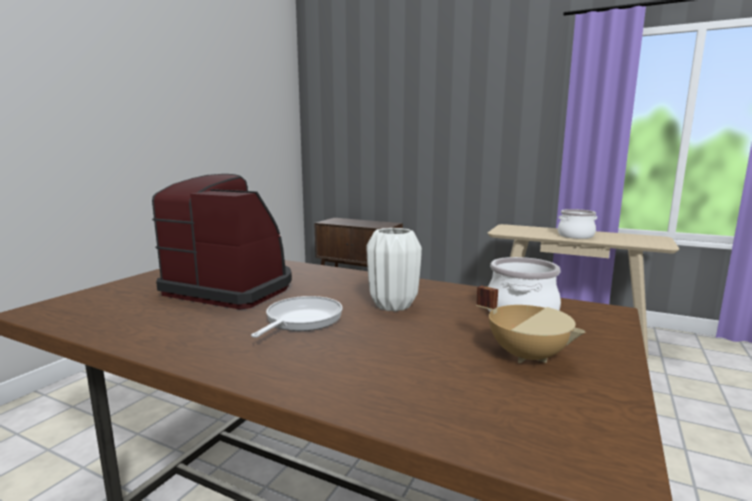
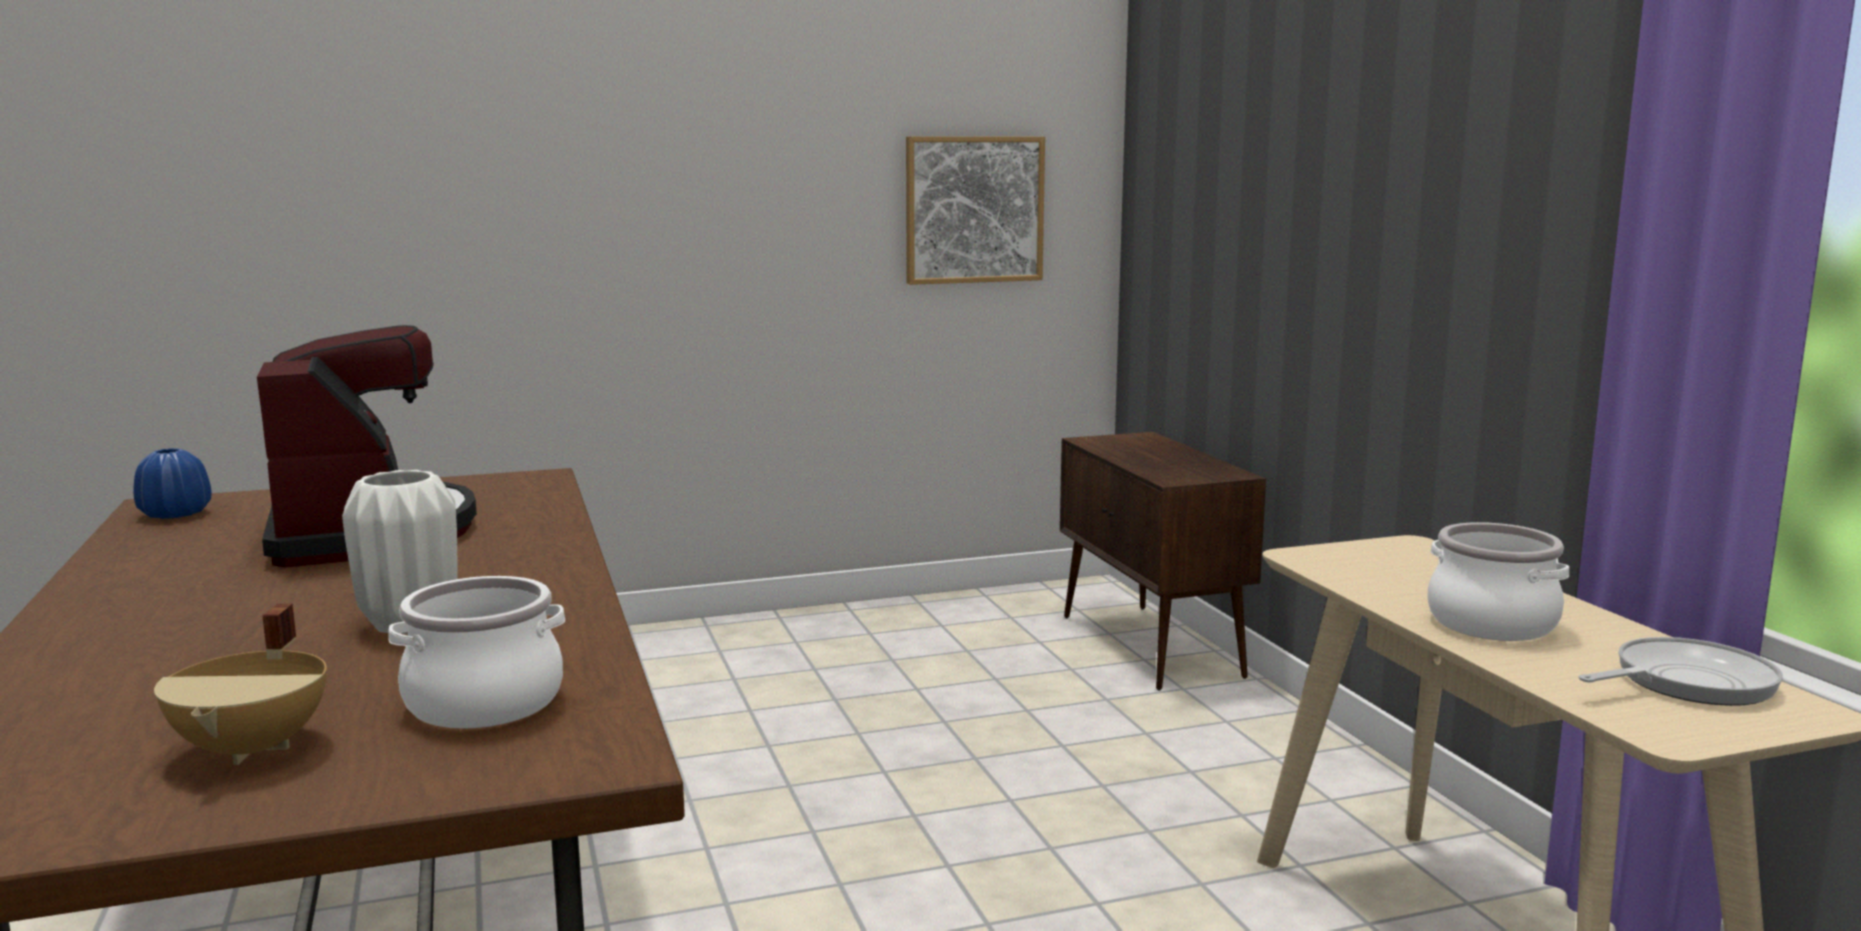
camera: 45 degrees right, 0 degrees up
frying pan [251,296,342,338] -> frying pan moved to [1579,637,1783,706]
none -> blue vase [134,448,212,519]
none -> picture [906,136,1045,285]

